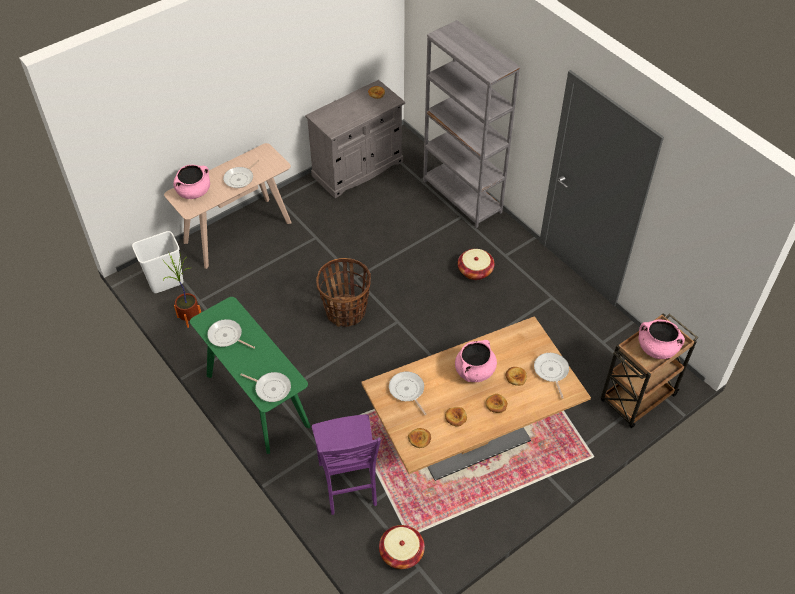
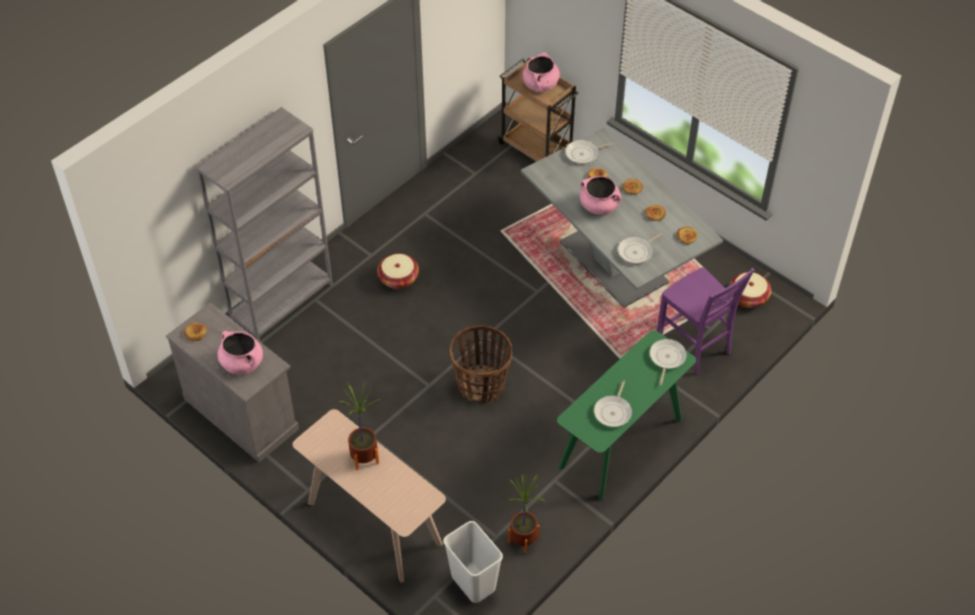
camera: 100 degrees left, 0 degrees up
pink cooking pot [173,165,210,199] -> pink cooking pot moved to [217,331,263,374]
frying pan [223,160,260,188] -> potted plant [339,381,380,471]
purple chair [312,414,381,515] -> purple chair turned 75 degrees clockwise [657,267,755,375]
brown dining table [361,316,591,481] -> grey dining table [521,128,723,308]

